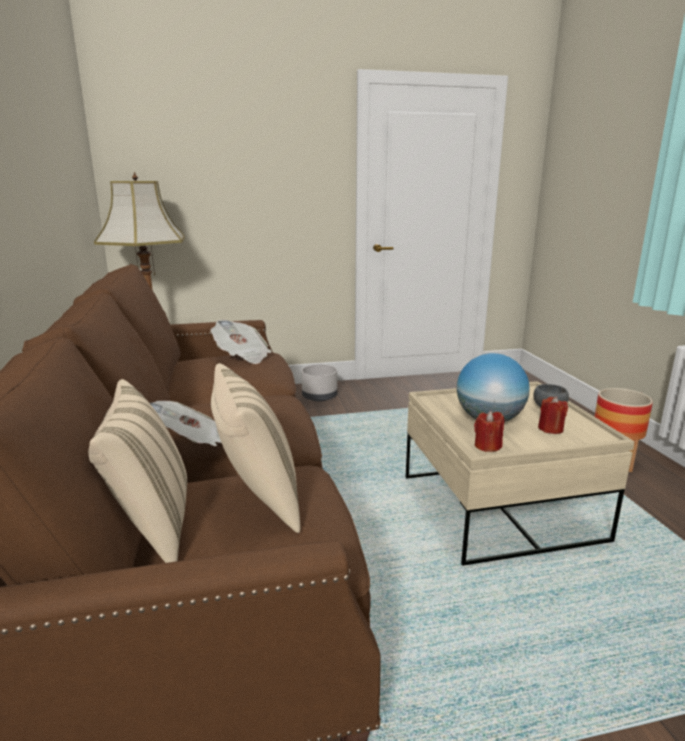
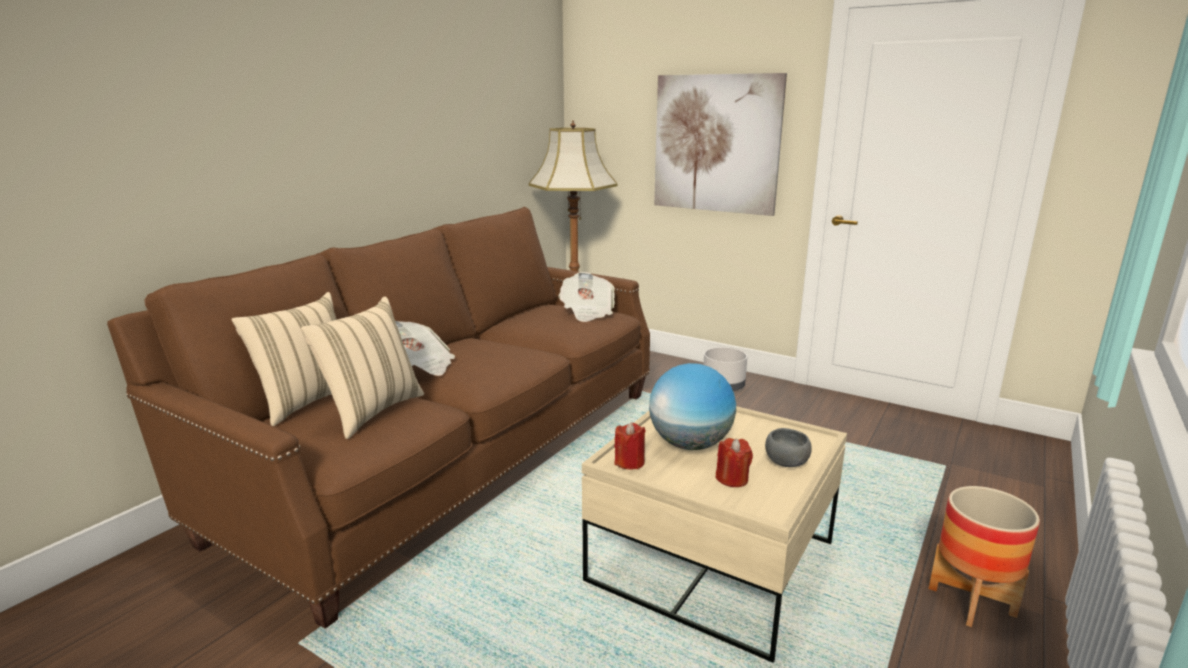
camera: 45 degrees right, 0 degrees up
none -> picture [654,73,787,216]

